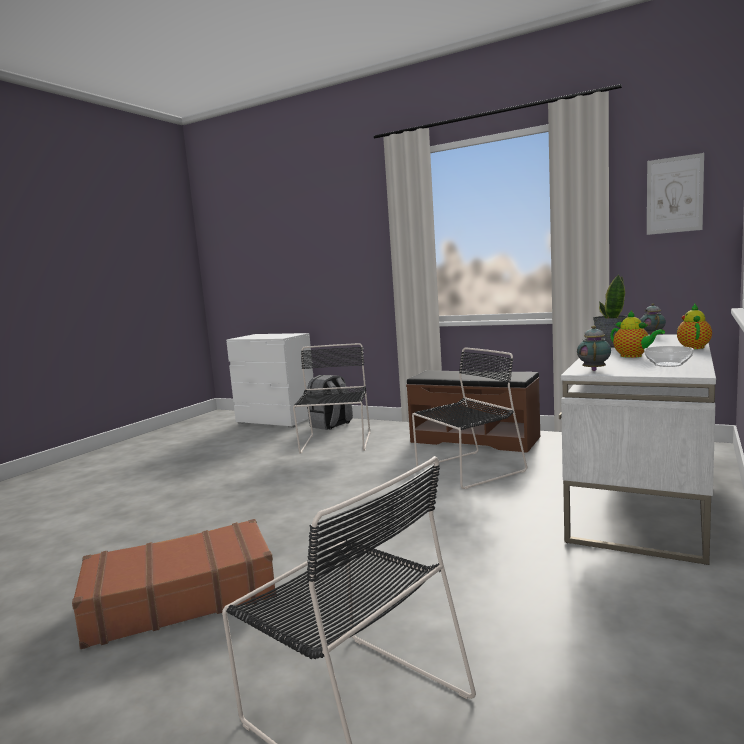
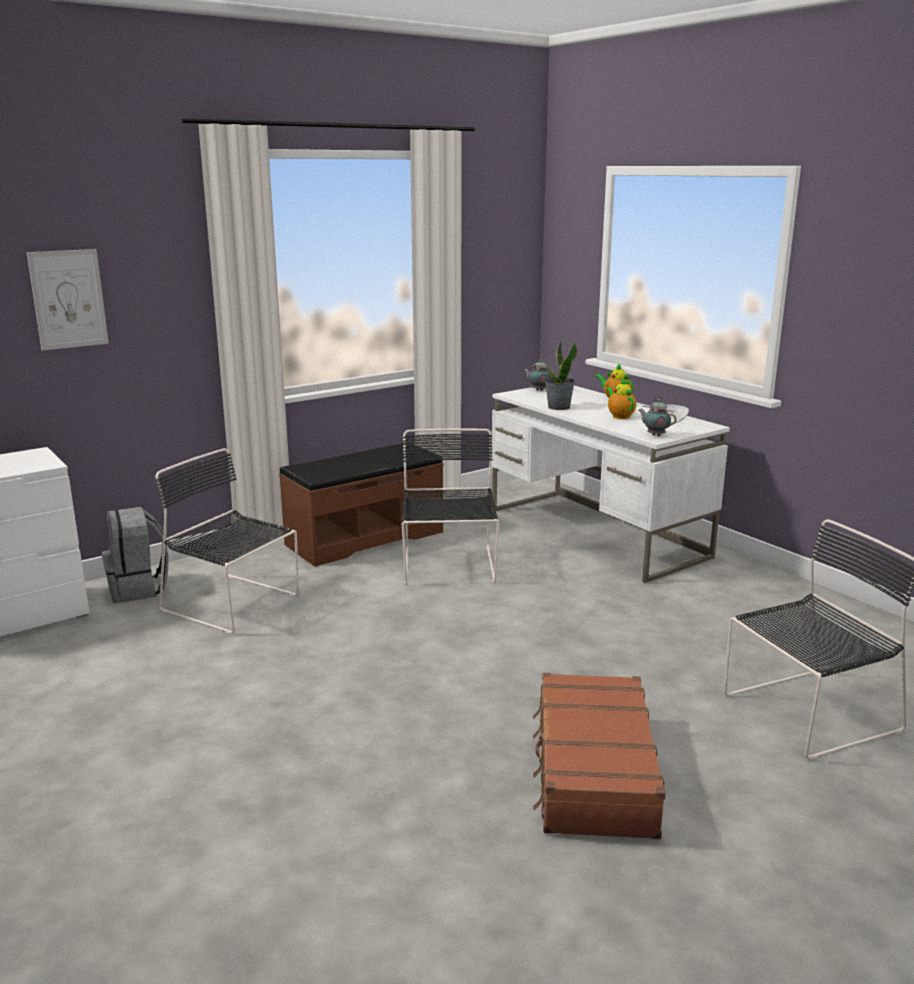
camera: 65 degrees left, 10 degrees up
teapot [610,311,665,358] -> teapot turned 105 degrees counterclockwise [606,378,637,419]
picture [647,153,704,235] -> picture moved to [27,249,109,351]

